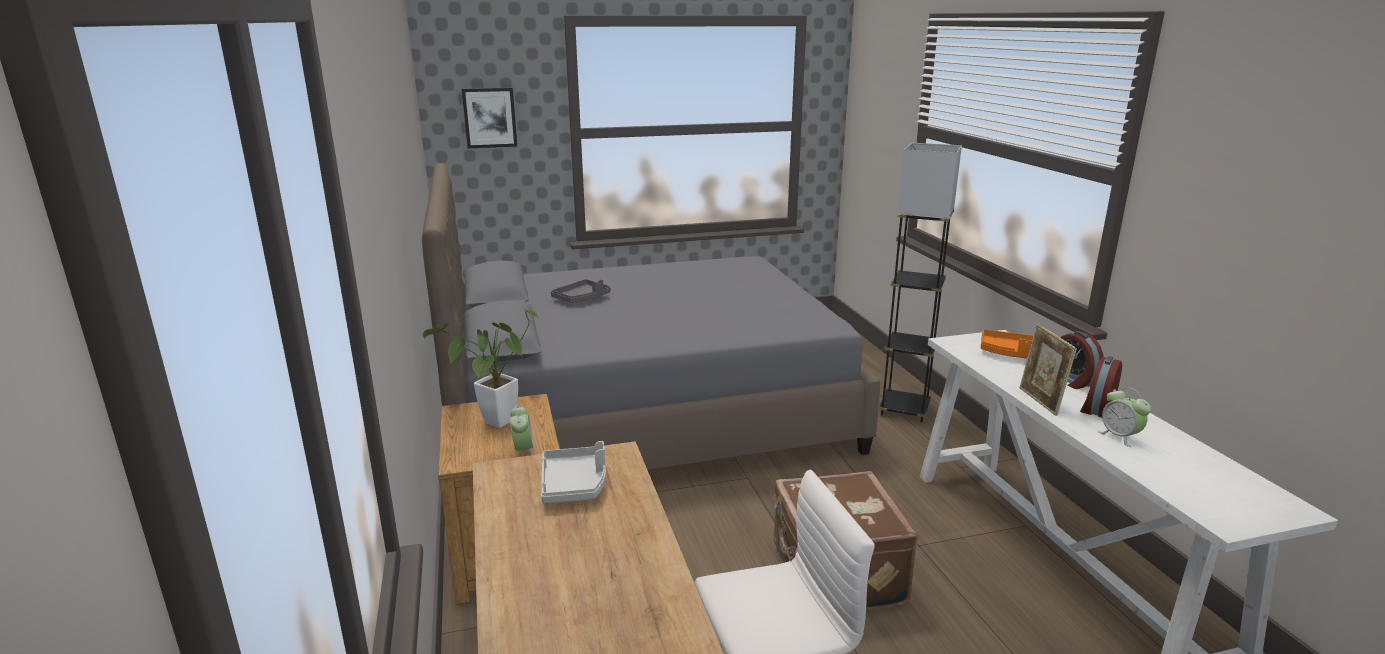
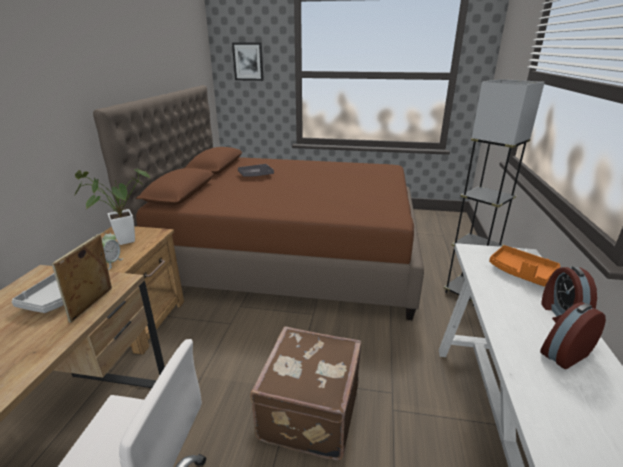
camera: 25 degrees right, 5 degrees up
grey bed [422,163,880,470] -> brown bed [93,85,424,320]
picture frame [1020,324,1077,416] -> picture frame moved to [52,234,112,323]
alarm clock [1098,387,1151,447] -> none

